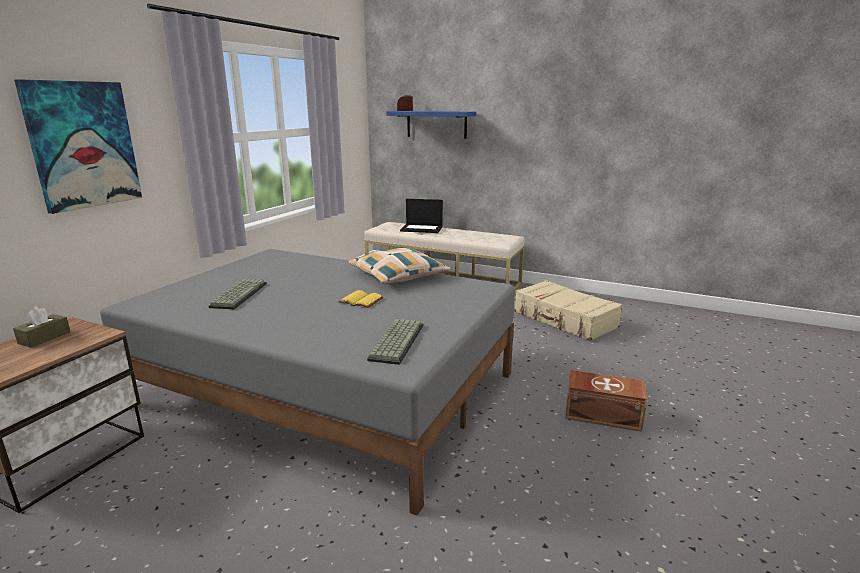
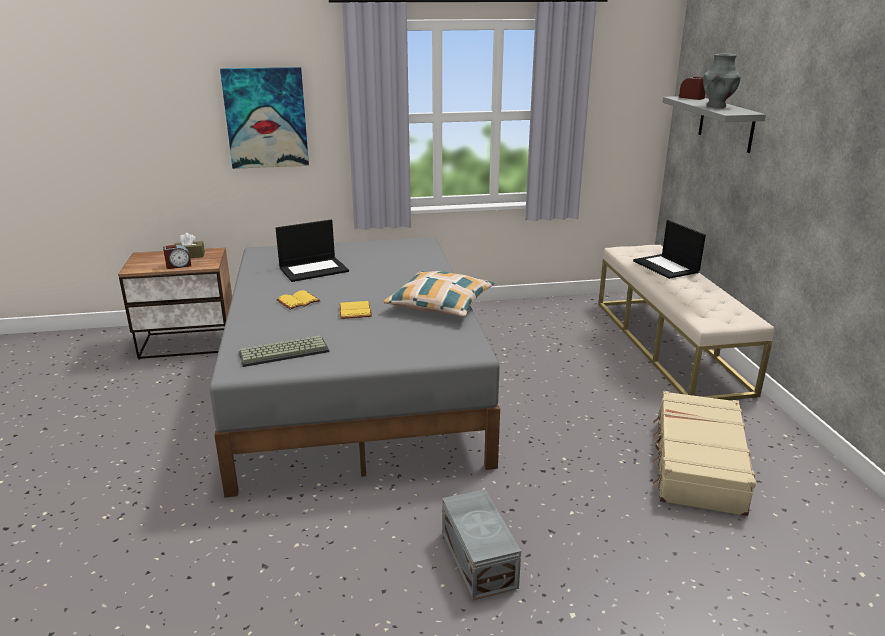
camera: 55 degrees right, 5 degrees up
keyboard [209,279,267,309] -> laptop [275,220,349,282]
blue shelf [387,111,476,139] -> grey shelf [662,96,766,153]
brown storage box [565,370,647,432] -> grey storage box [442,489,521,600]
none -> alarm clock [163,245,191,269]
none -> yellow book [276,290,321,310]
none -> grey vase [703,53,741,108]

